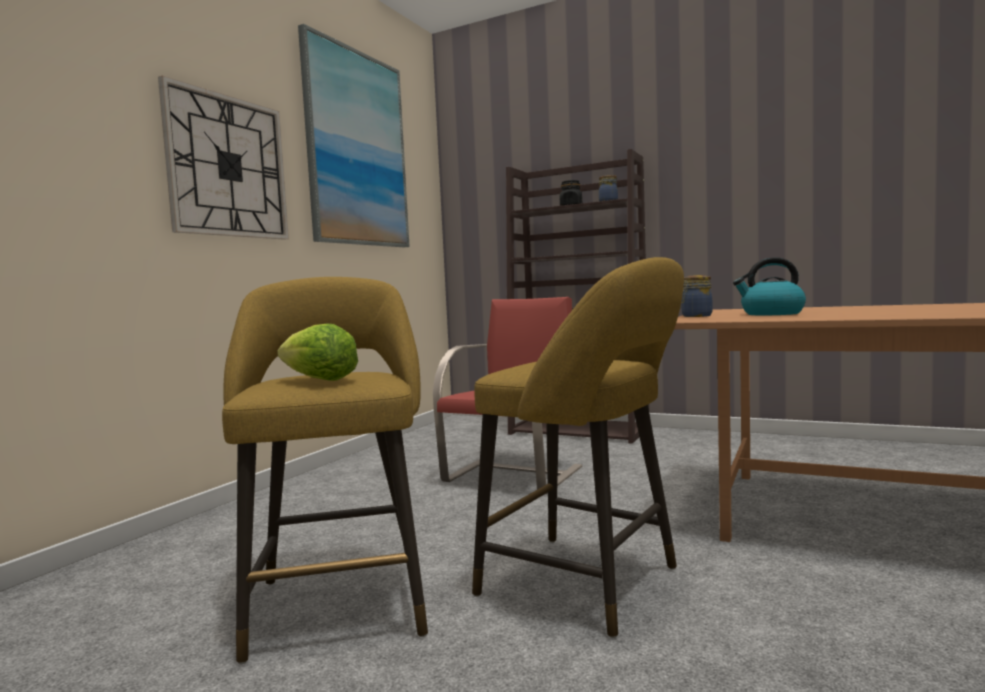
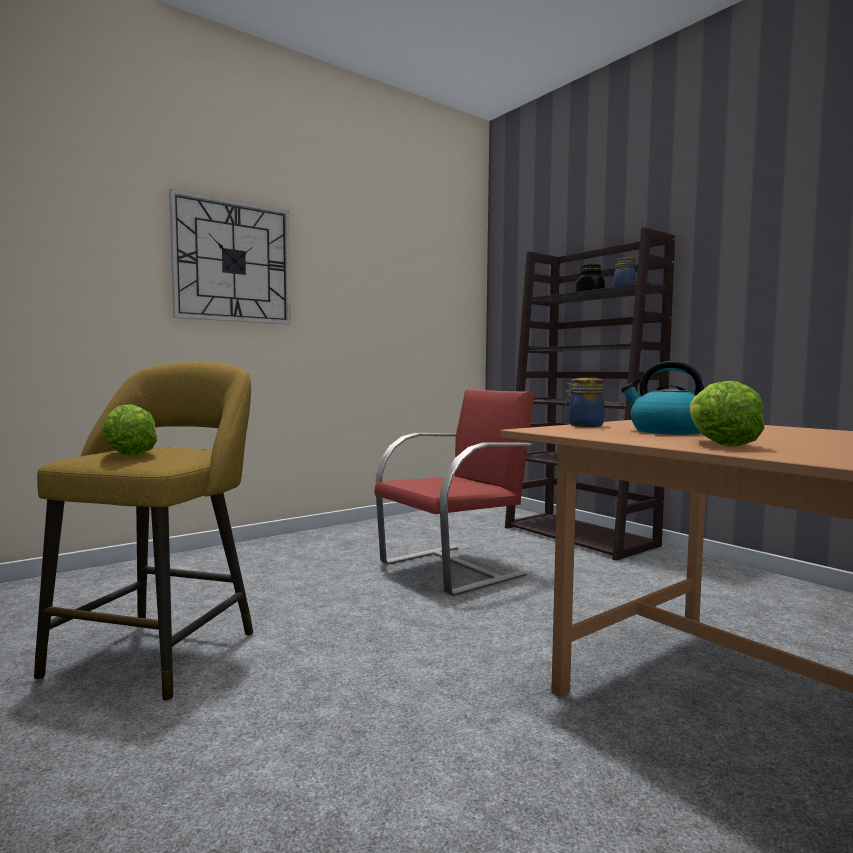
camera: 25 degrees right, 0 degrees up
picture [298,24,410,247] -> none
yellow stool [472,257,684,638] -> none
none -> lettuce [690,381,764,447]

